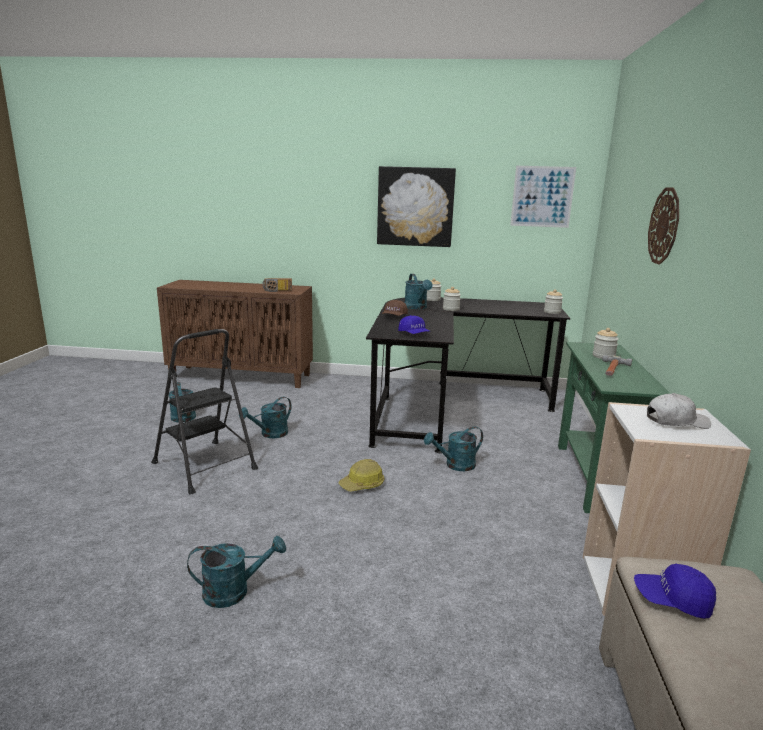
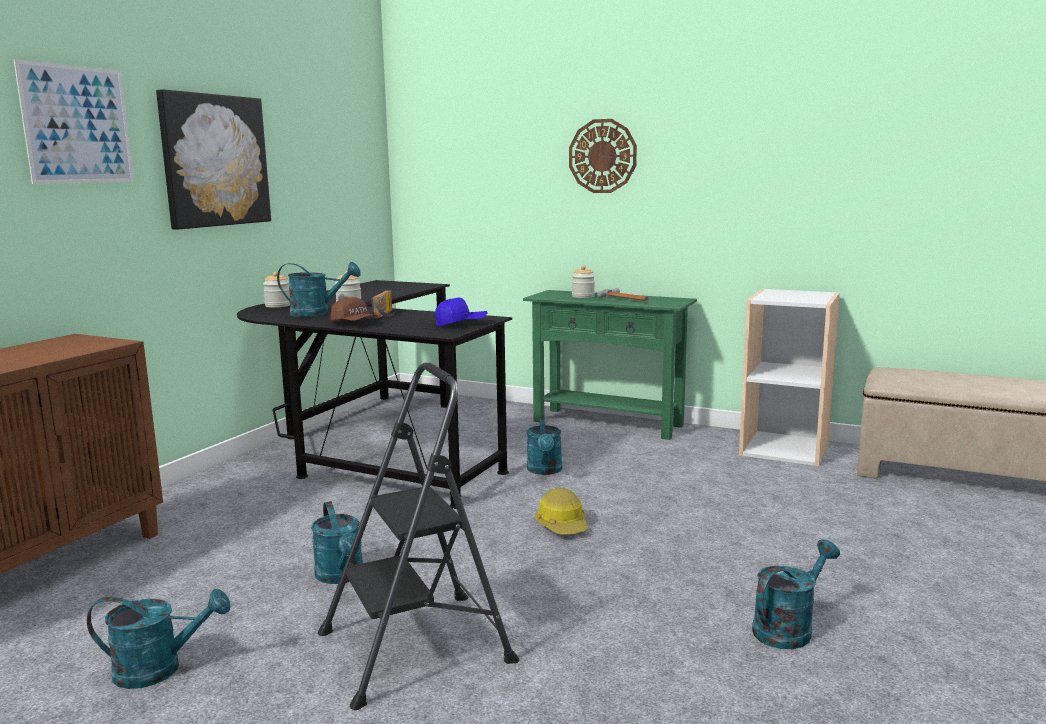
camera: 70 degrees left, 5 degrees down
turquoise watering can [187,536,286,608] -> turquoise watering can turned 45 degrees clockwise [752,539,840,649]
radio [262,278,292,292] -> radio moved to [371,290,394,318]
picture [510,166,576,228] -> picture moved to [13,59,134,184]
jar [544,289,563,314] -> none
blue cap [634,564,716,619] -> none
white cap [647,393,711,429] -> none

